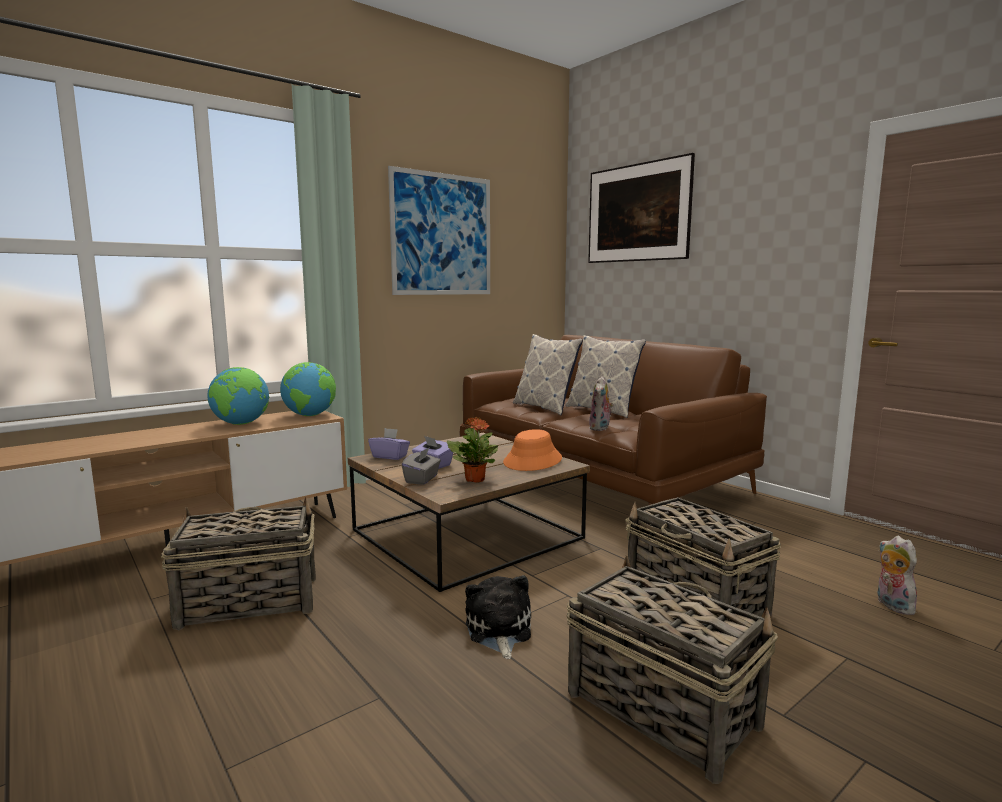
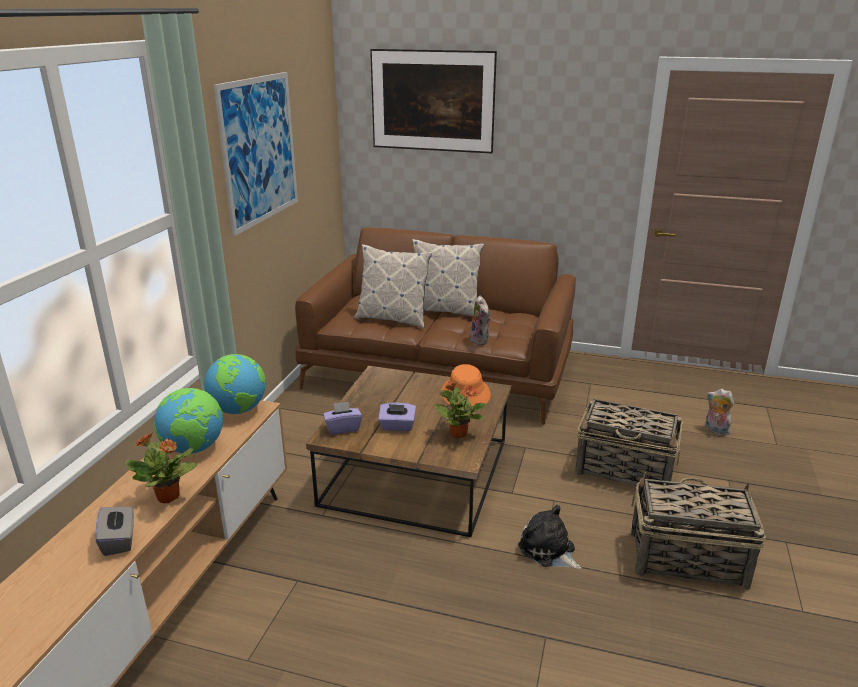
camera: 35 degrees left, 15 degrees up
basket [161,497,316,630] -> none
grey tissue box [402,448,441,485] -> grey tissue box moved to [95,504,134,556]
none -> potted plant [125,433,197,503]

